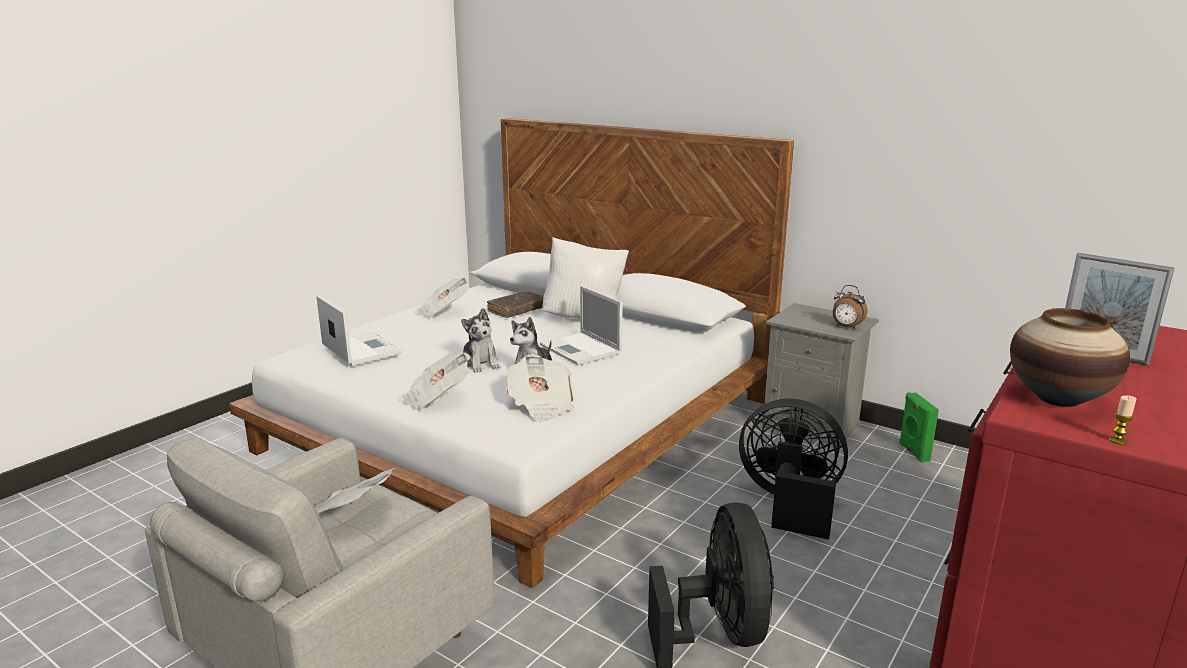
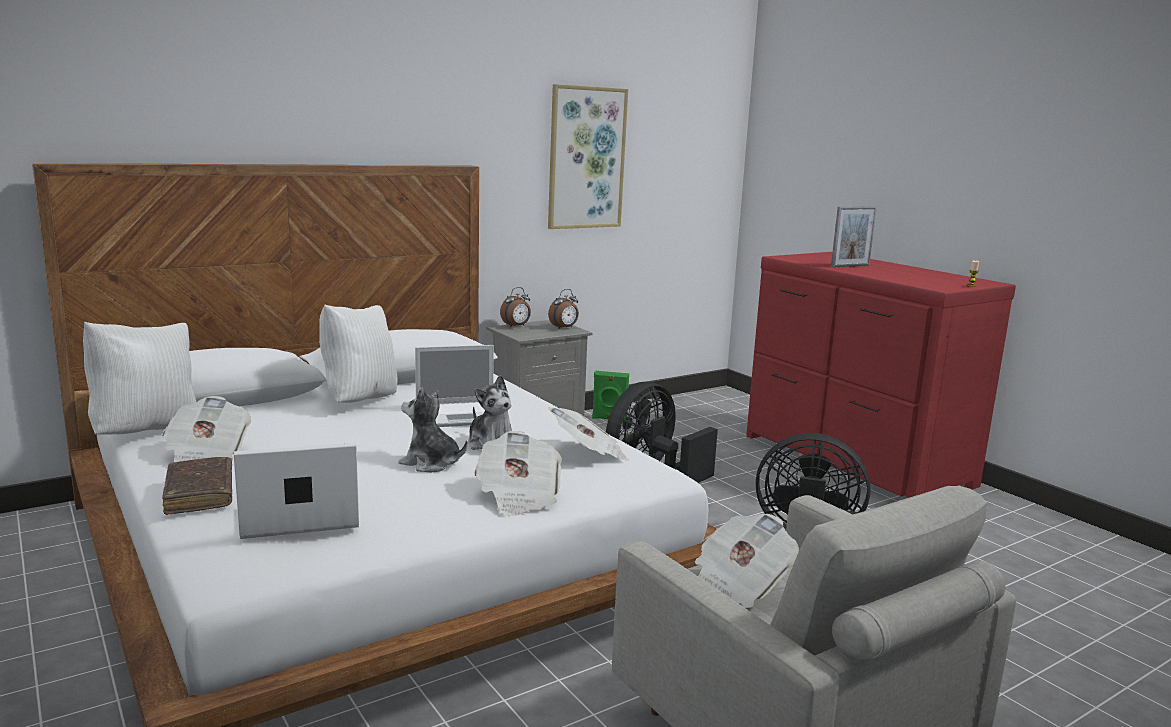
camera: 70 degrees left, 5 degrees down
plush toy [461,308,500,373] -> plush toy turned 150 degrees counterclockwise [398,388,467,472]
brown book [487,291,544,318] -> brown book moved to [162,457,232,515]
vase [1010,308,1130,407] -> none
none -> white pillow [83,322,196,435]
none -> alarm clock [500,287,531,328]
none -> picture [548,84,628,229]

